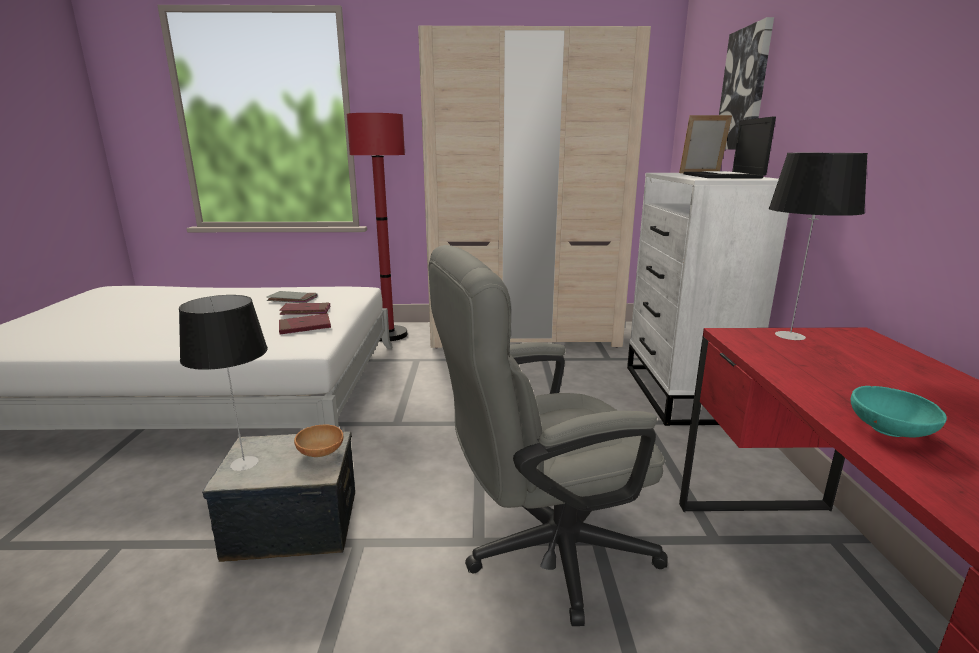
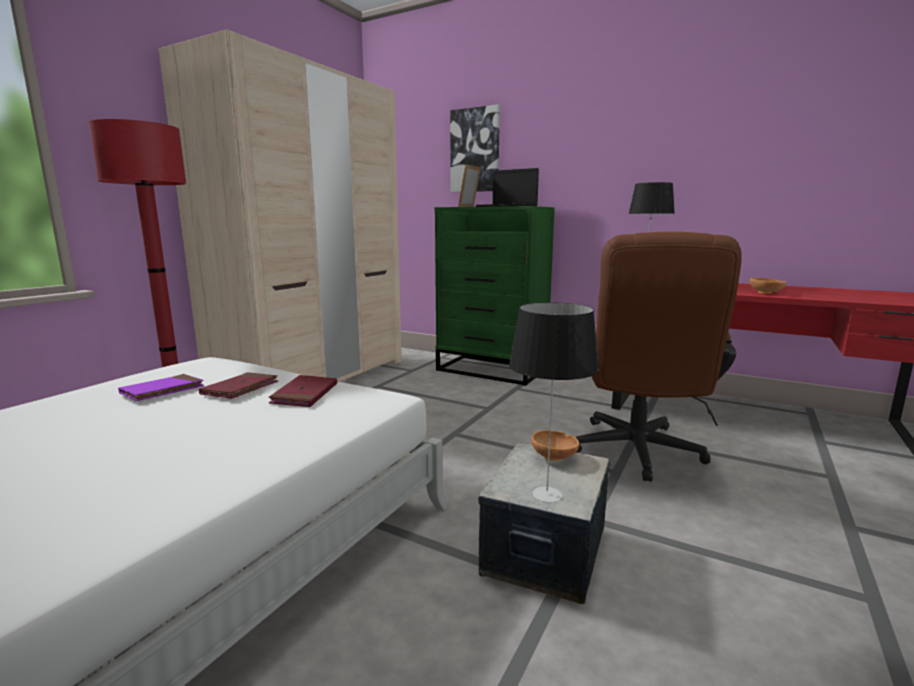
camera: 60 degrees left, 5 degrees down
grey book [267,291,318,303] -> purple book [118,374,204,401]
grey office chair [429,245,668,626] -> brown office chair [576,232,742,482]
white dresser [627,173,789,426] -> green dresser [434,206,554,386]
turquoise bowl [851,386,947,437] -> brown bowl [750,278,787,294]

